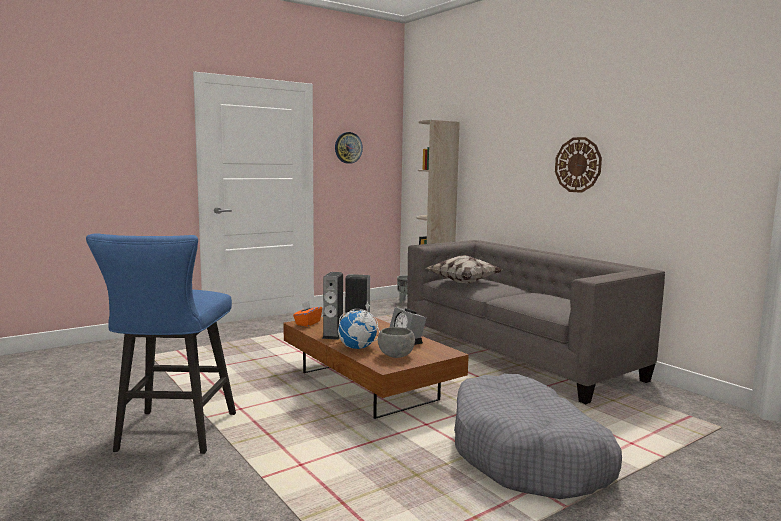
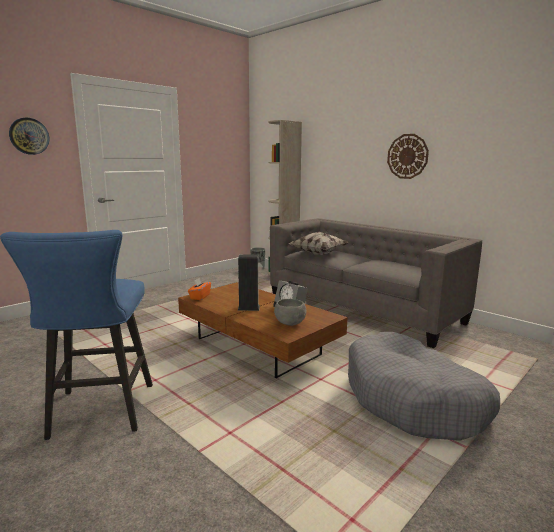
camera: 10 degrees left, 5 degrees up
speaker [322,272,343,340] -> none
wall clock [335,132,363,164] -> wall clock moved to [9,117,49,155]
globe [338,301,380,349] -> none

